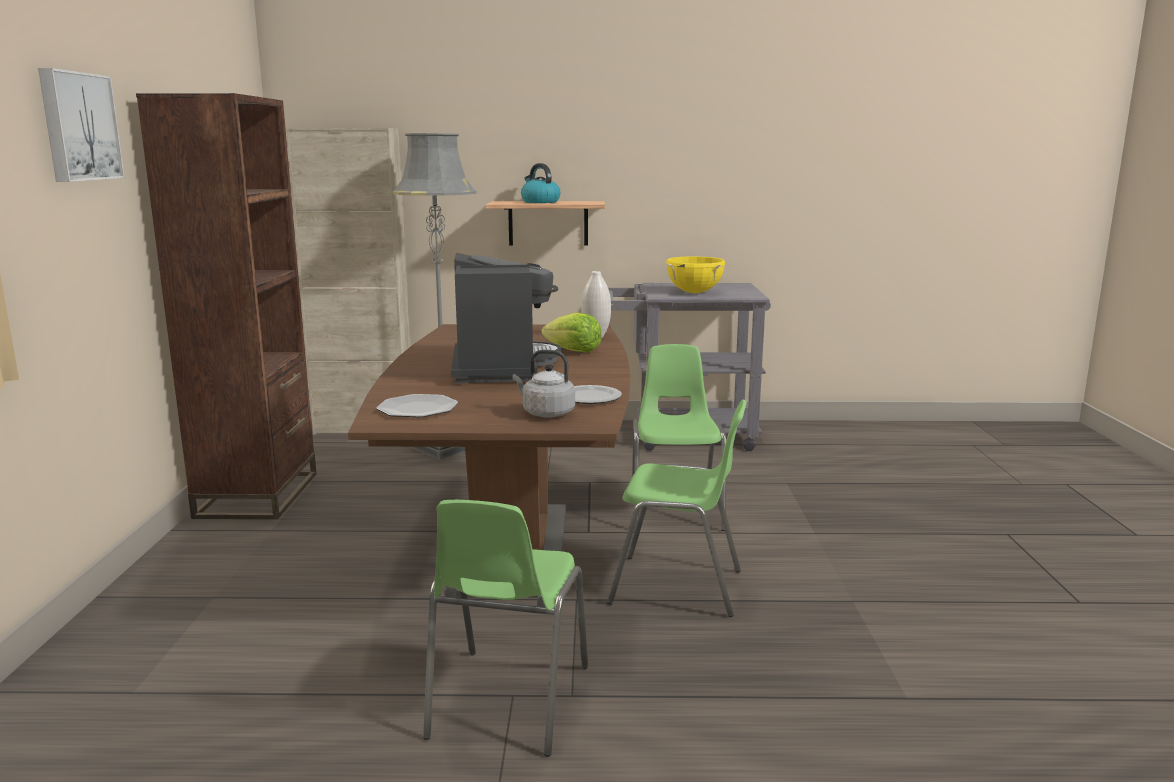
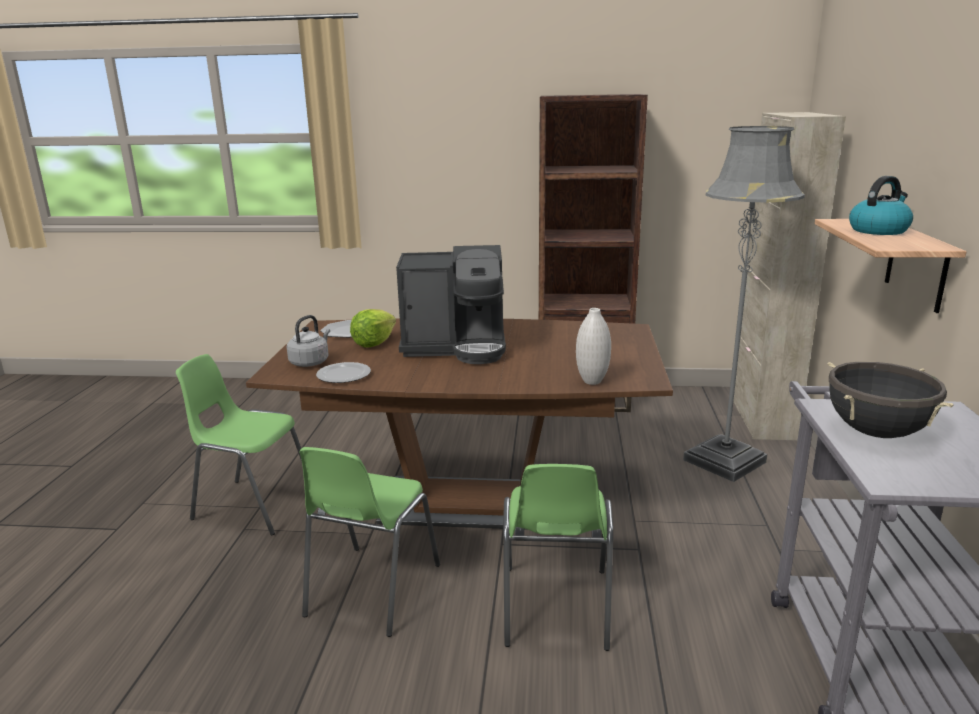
camera: 95 degrees right, 5 degrees up
picture [38,68,125,182] -> none
lettuce [542,313,601,353] -> lettuce moved to [350,309,396,348]
green chair [632,344,726,531] -> green chair turned 90 degrees clockwise [503,464,613,651]
yellow cooking pot [666,256,725,293] -> black cooking pot [828,361,954,438]

